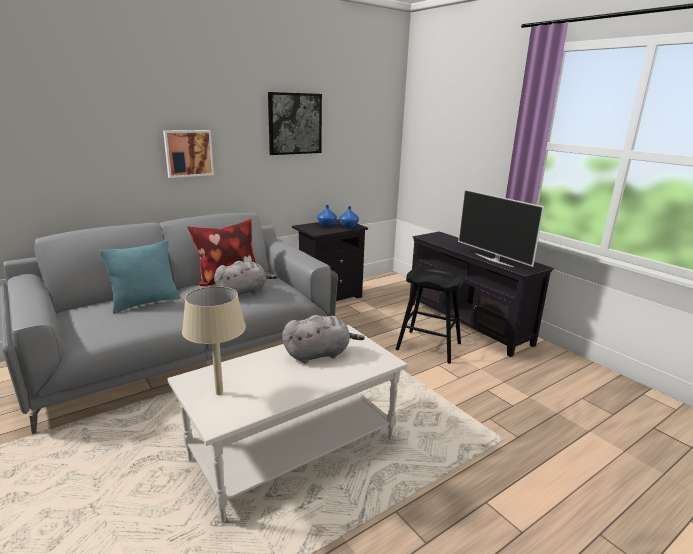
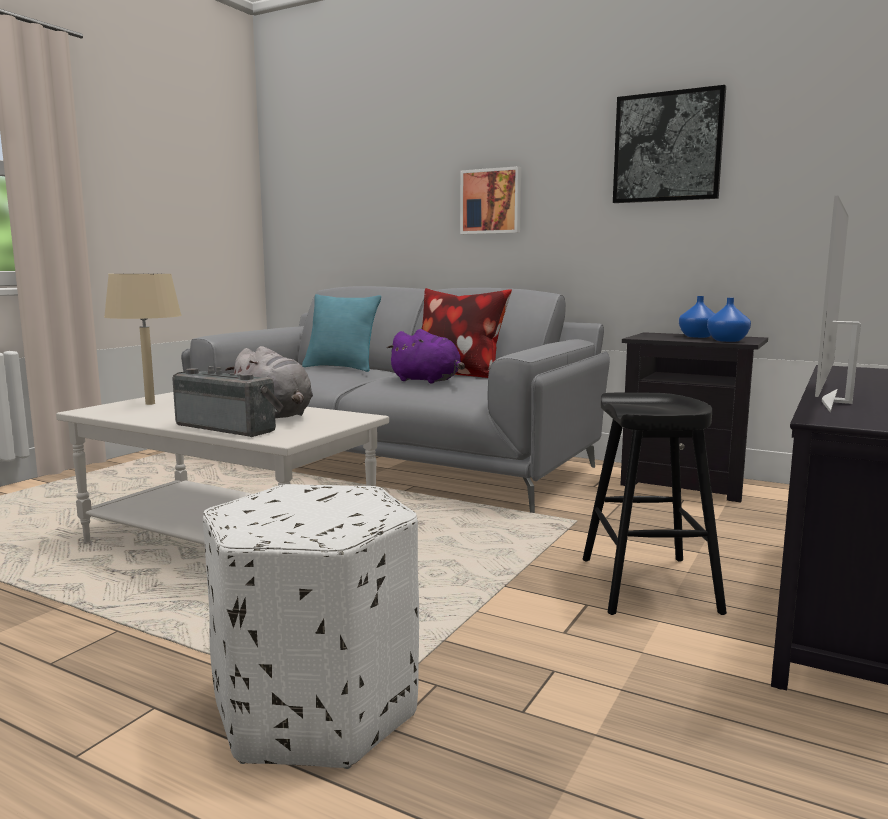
camera: 65 degrees right, 10 degrees down
grey plush toy [214,261,277,295] -> purple plush toy [387,329,465,384]
none -> radio [172,366,283,437]
none -> white ottoman [203,484,419,769]

